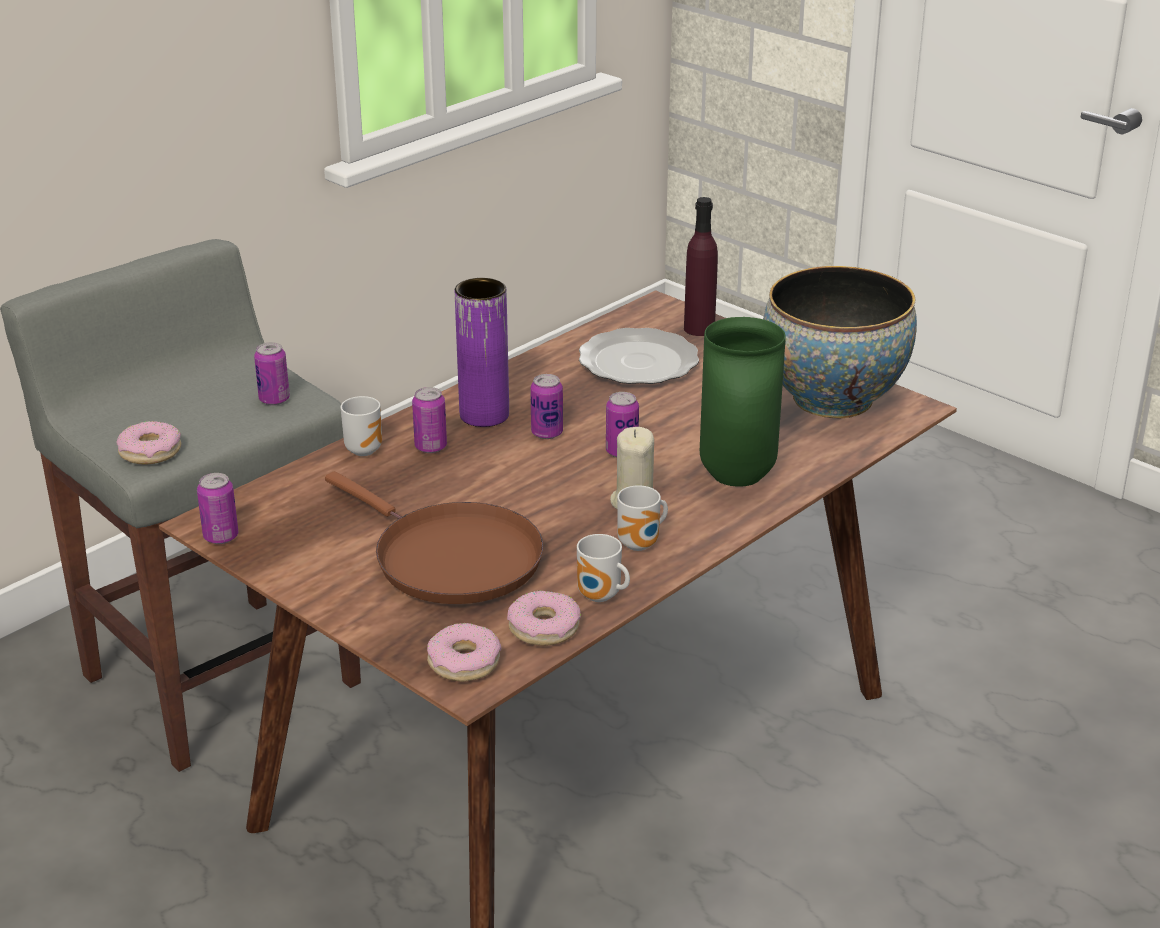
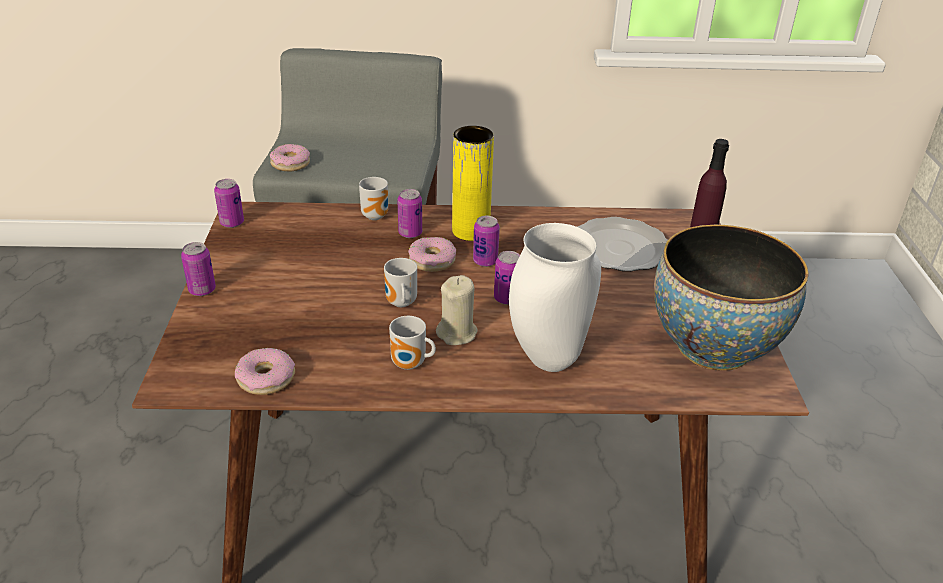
camera: 45 degrees right, 5 degrees up
can [254,342,290,405] -> can moved to [181,242,216,296]
brown frying pan [325,471,544,604] -> none
donut [427,623,501,682] -> donut moved to [408,237,456,272]
purple vase [454,278,509,427] -> yellow vase [452,126,494,241]
mug [577,534,630,602] -> mug moved to [384,258,417,307]
green vase [700,317,786,487] -> white vase [509,223,601,372]

